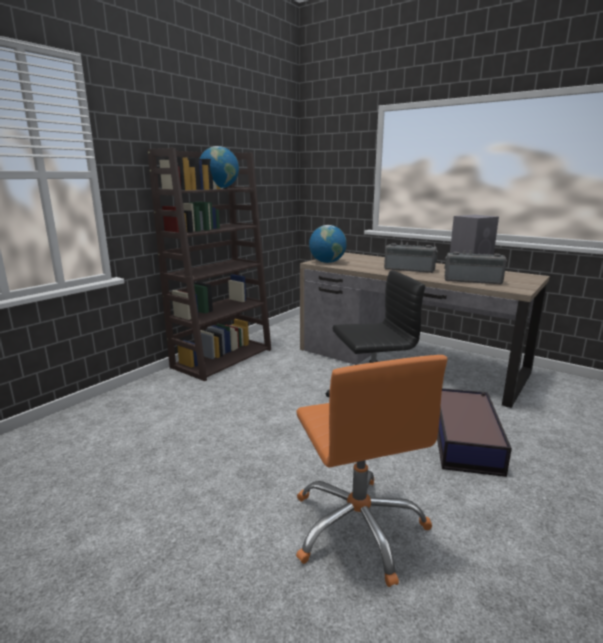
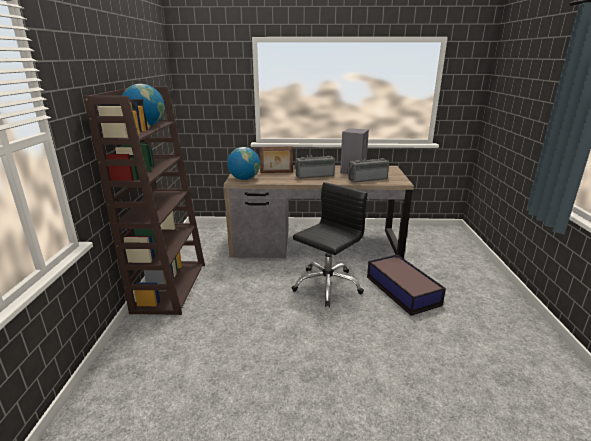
camera: 35 degrees left, 5 degrees up
orange office chair [296,355,447,587] -> none
none -> picture frame [259,147,293,173]

